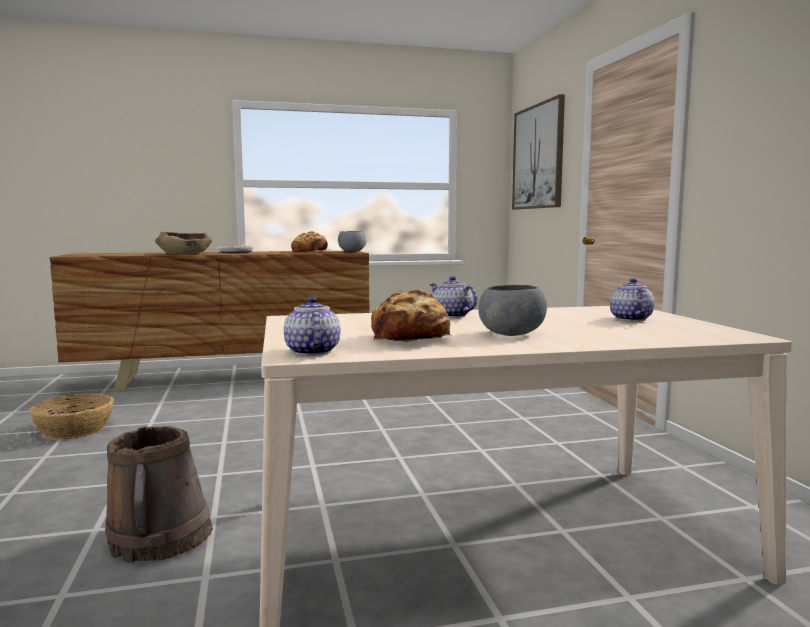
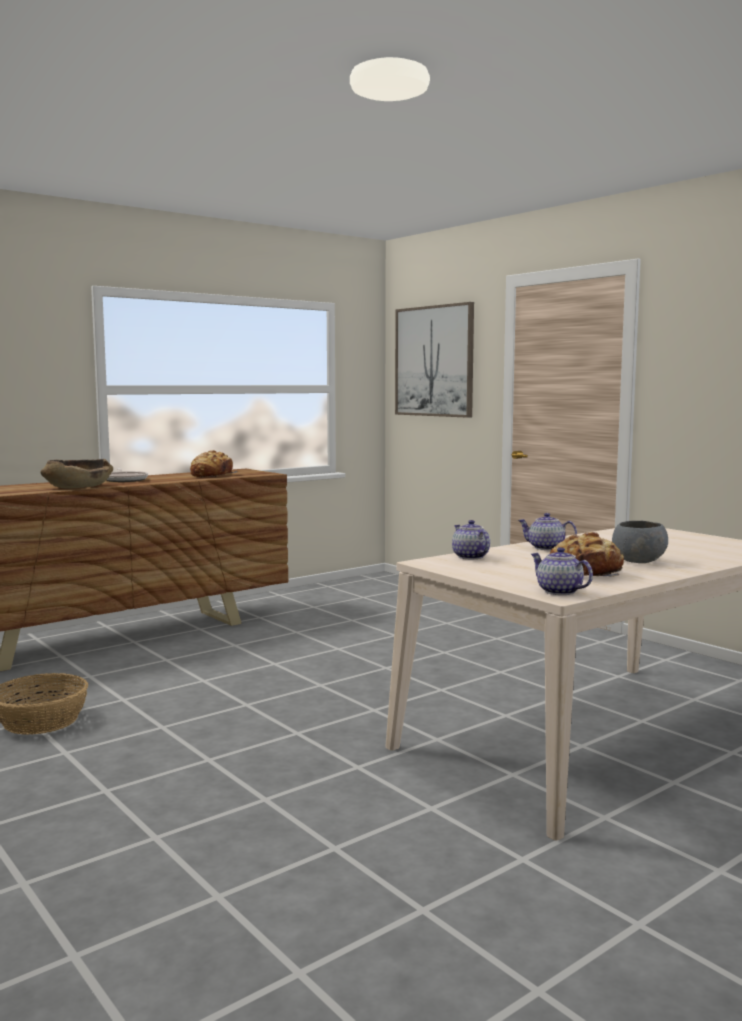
camera: 25 degrees left, 0 degrees up
brown bucket [105,426,213,563] -> none
grey bowl [338,231,366,252] -> none
teapot [610,278,655,321] -> teapot moved to [452,520,490,559]

